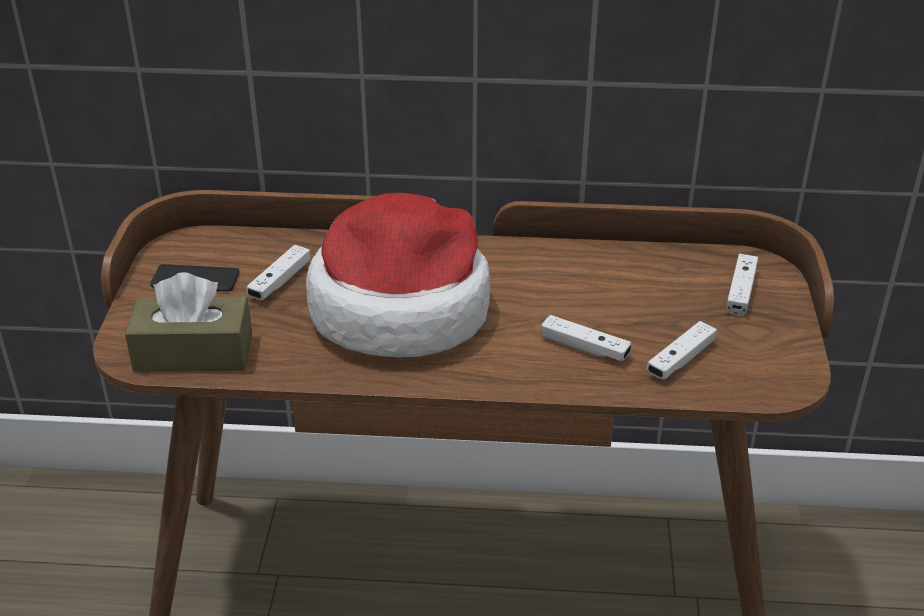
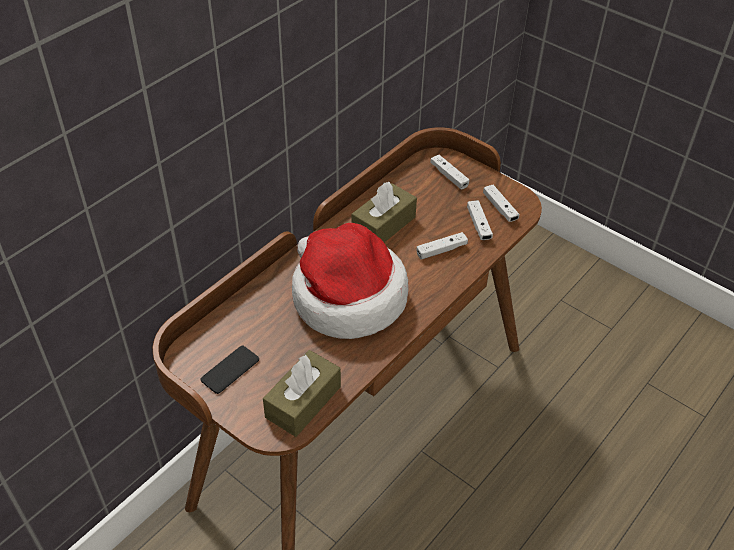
camera: 55 degrees left, 10 degrees up
white game controller [246,245,311,300] -> white game controller moved to [483,185,519,222]
none -> brown tissue box [351,182,417,242]

